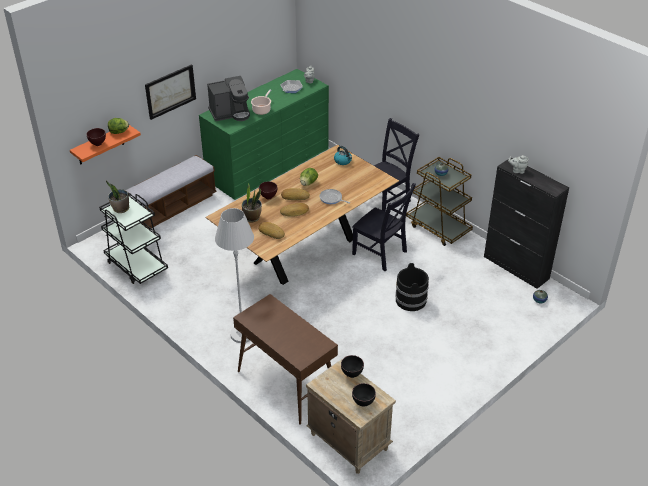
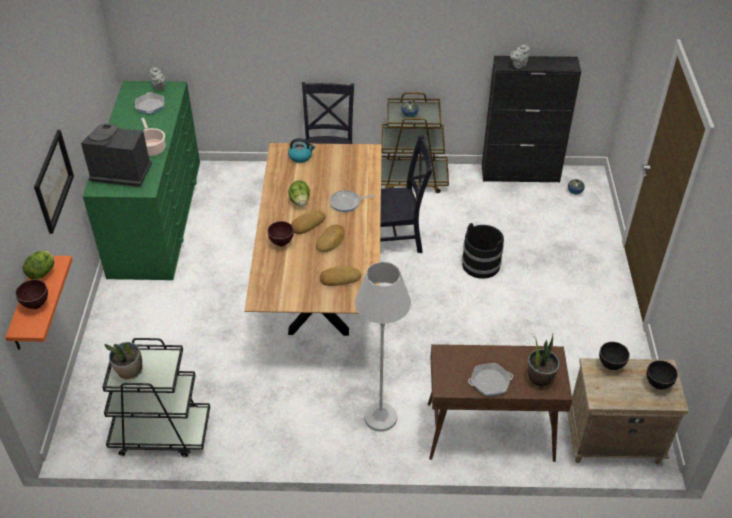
camera: 45 degrees left, 5 degrees up
bench [126,155,217,229] -> none
coffee machine [207,76,250,121] -> coffee machine turned 105 degrees counterclockwise [81,124,152,187]
potted plant [242,183,262,222] -> potted plant moved to [527,334,560,388]
none -> frying pan [468,363,513,396]

